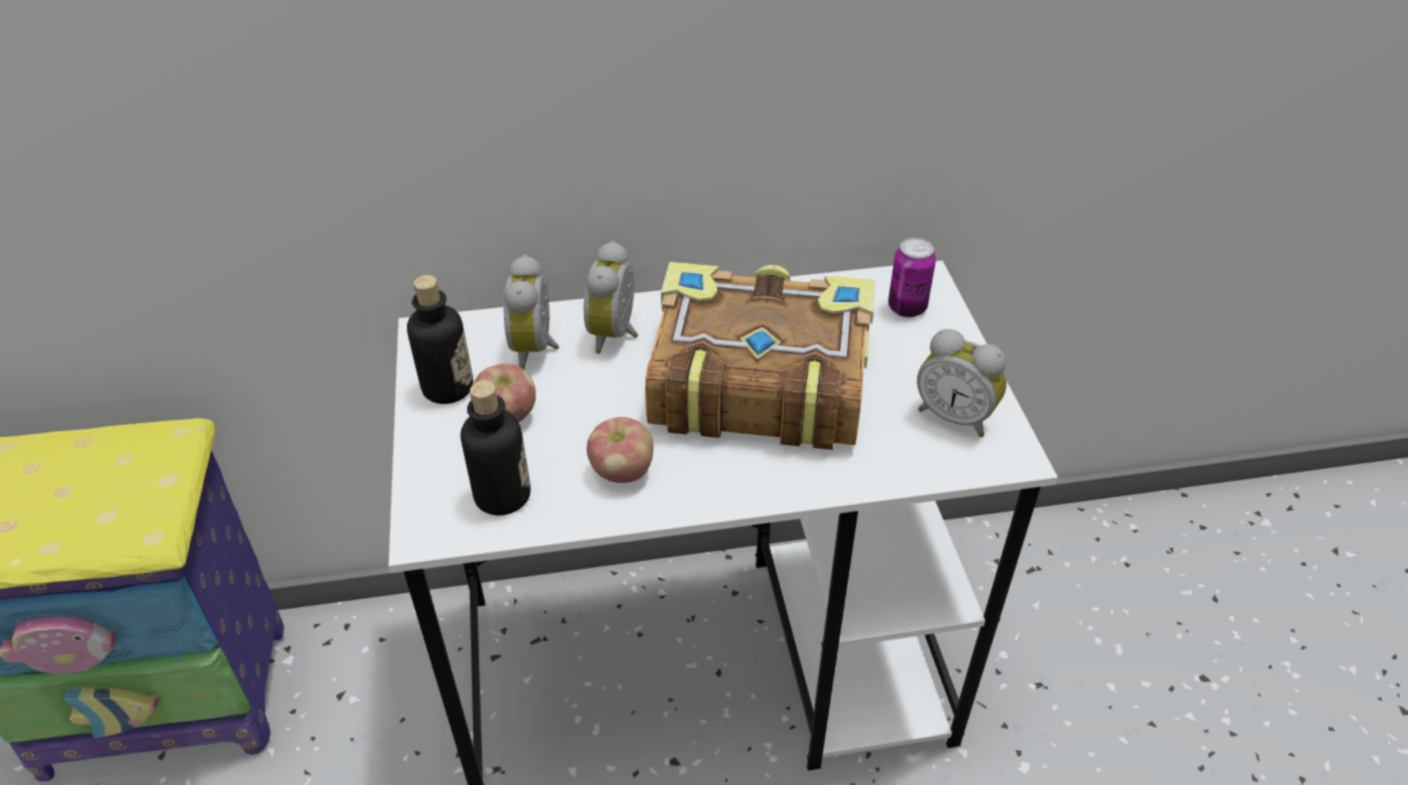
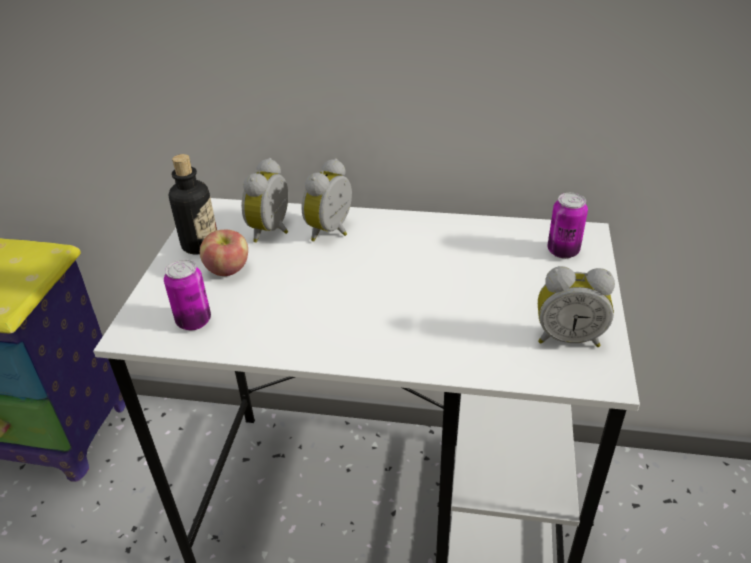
camera: 20 degrees right, 5 degrees down
bottle [460,380,531,515] -> can [164,259,211,330]
apple [587,417,654,483] -> none
book [645,262,876,450] -> none
alarm clock [917,329,1007,437] -> alarm clock turned 45 degrees counterclockwise [538,266,615,347]

